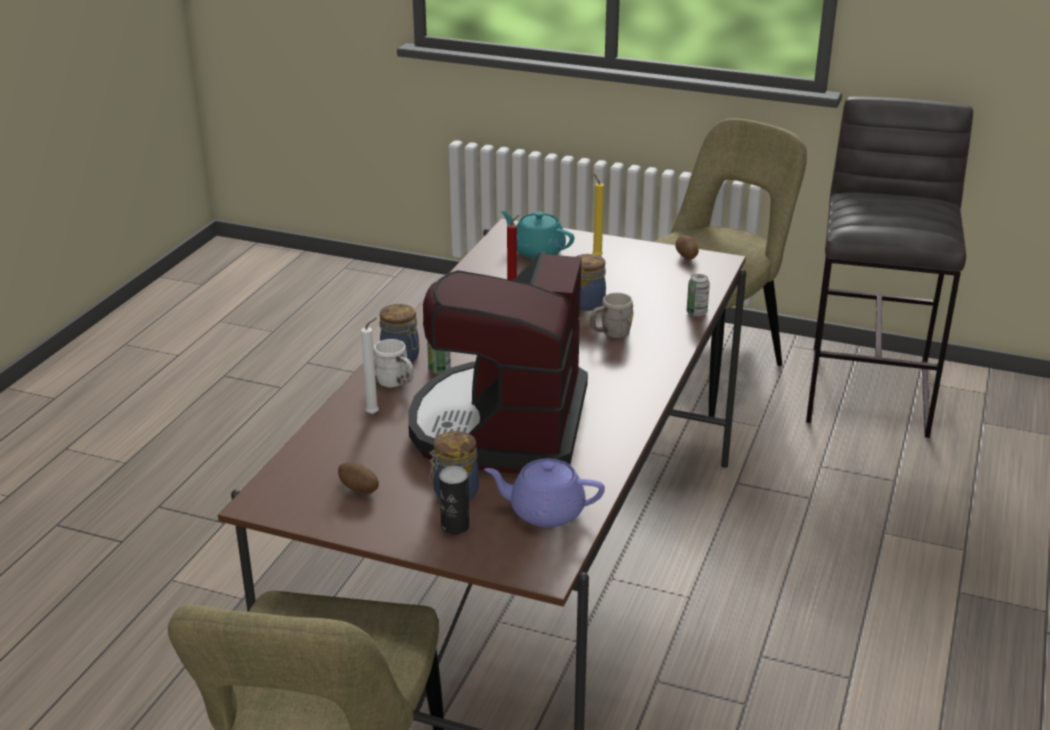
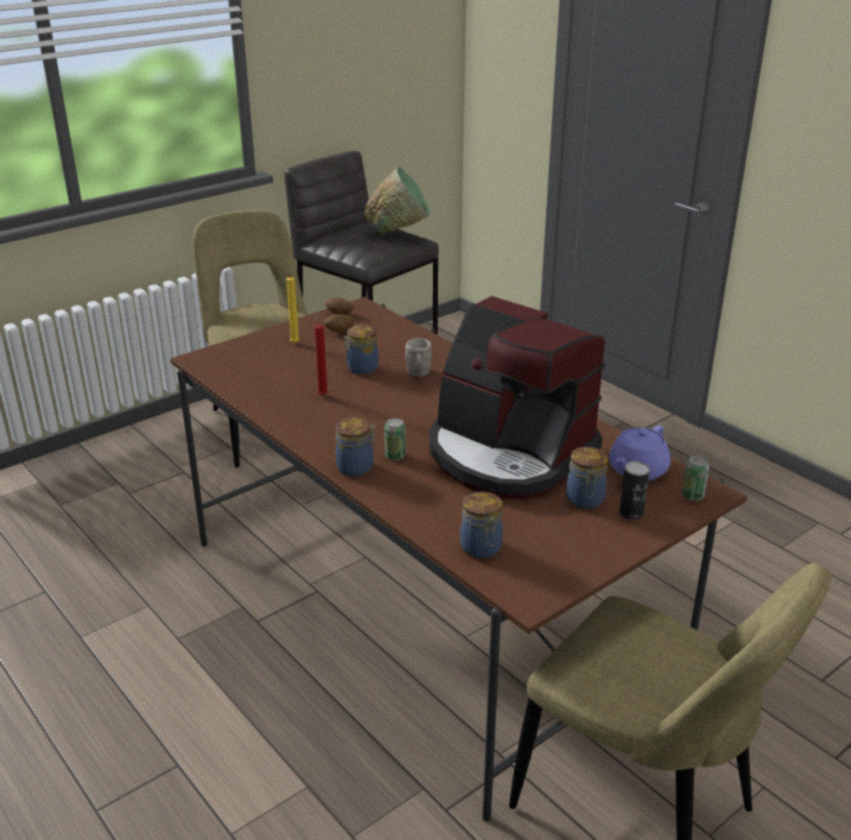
camera: 60 degrees left, 0 degrees up
potato [338,462,379,494] -> potato moved to [324,315,354,332]
white candle [361,318,379,414] -> none
white mug [374,339,414,387] -> none
turquoise teapot [500,211,574,259] -> none
can [687,274,710,317] -> can moved to [682,456,709,501]
none -> green bowl [365,167,430,235]
none -> jar [460,491,503,559]

